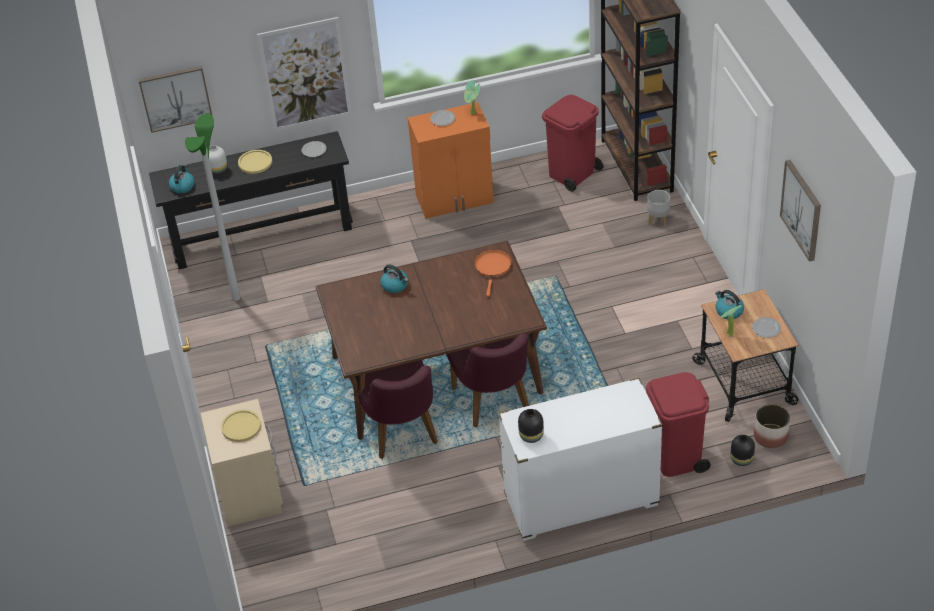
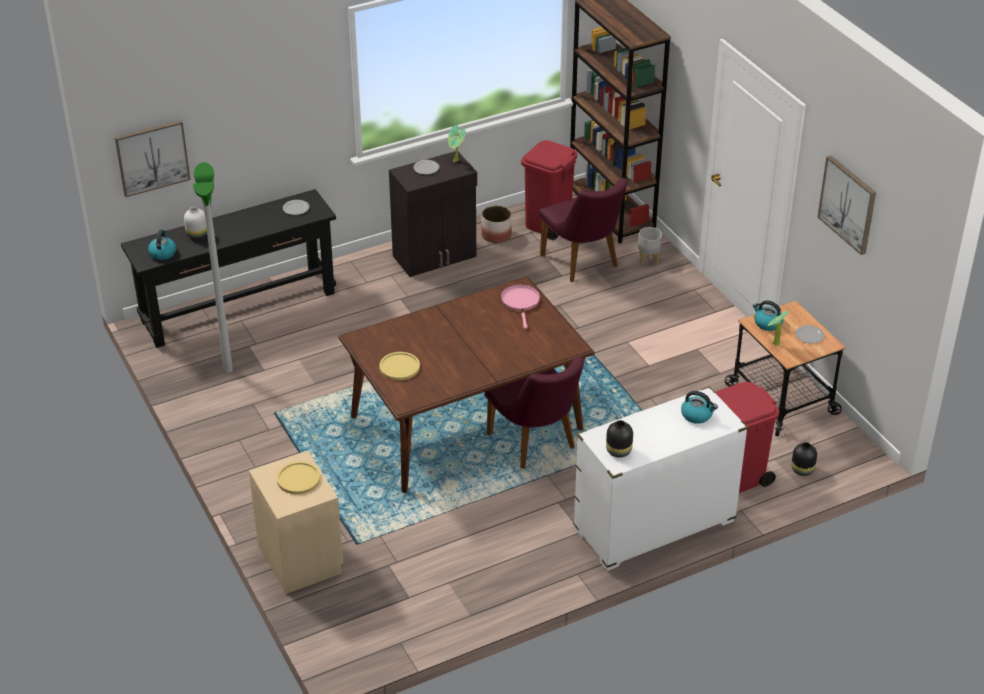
camera: 15 degrees left, 5 degrees down
yellow plate [238,150,272,174] -> yellow plate moved to [379,352,420,381]
picture [257,17,352,131] -> none
purple chair [358,360,438,459] -> purple chair moved to [539,178,628,282]
kettle [381,264,409,293] -> kettle moved to [681,391,718,424]
orange cabinet [408,102,494,219] -> black cabinet [389,151,477,277]
orange frying pan [474,249,512,296] -> pink frying pan [501,284,540,329]
planter [754,404,790,448] -> planter moved to [481,206,512,243]

